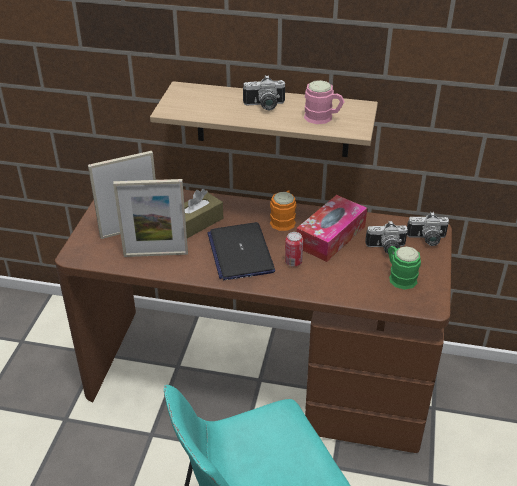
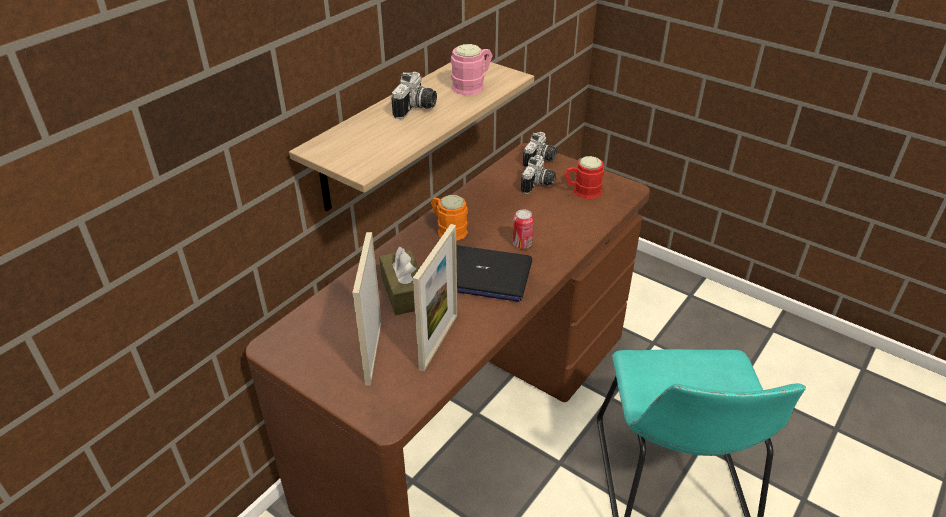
camera: 65 degrees left, 0 degrees up
tissue box [297,195,367,262] -> none
green mug [388,246,421,290] -> red mug [564,156,604,199]

